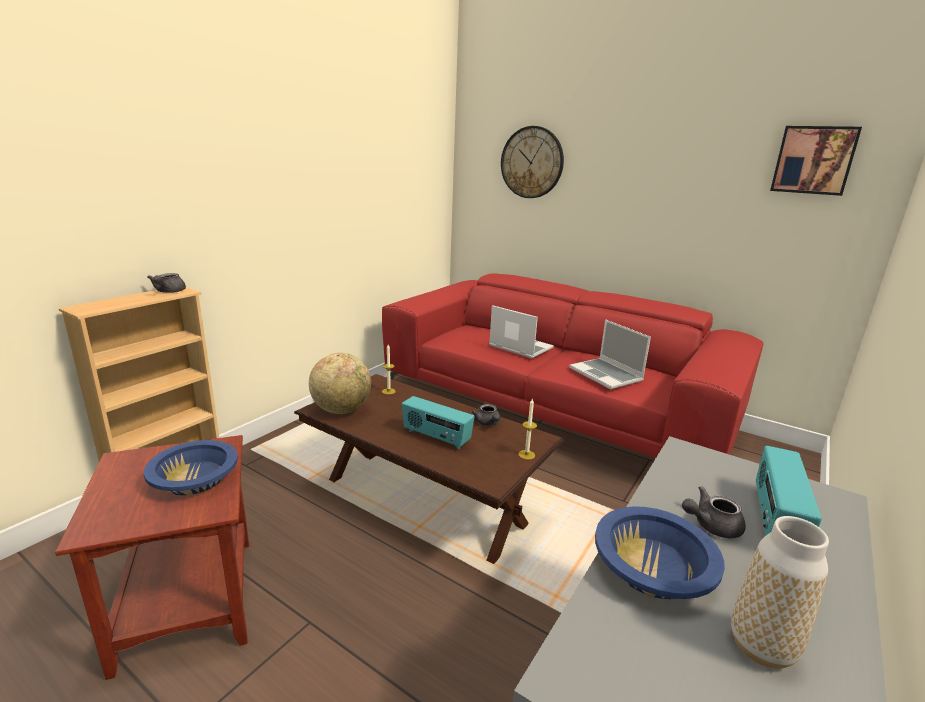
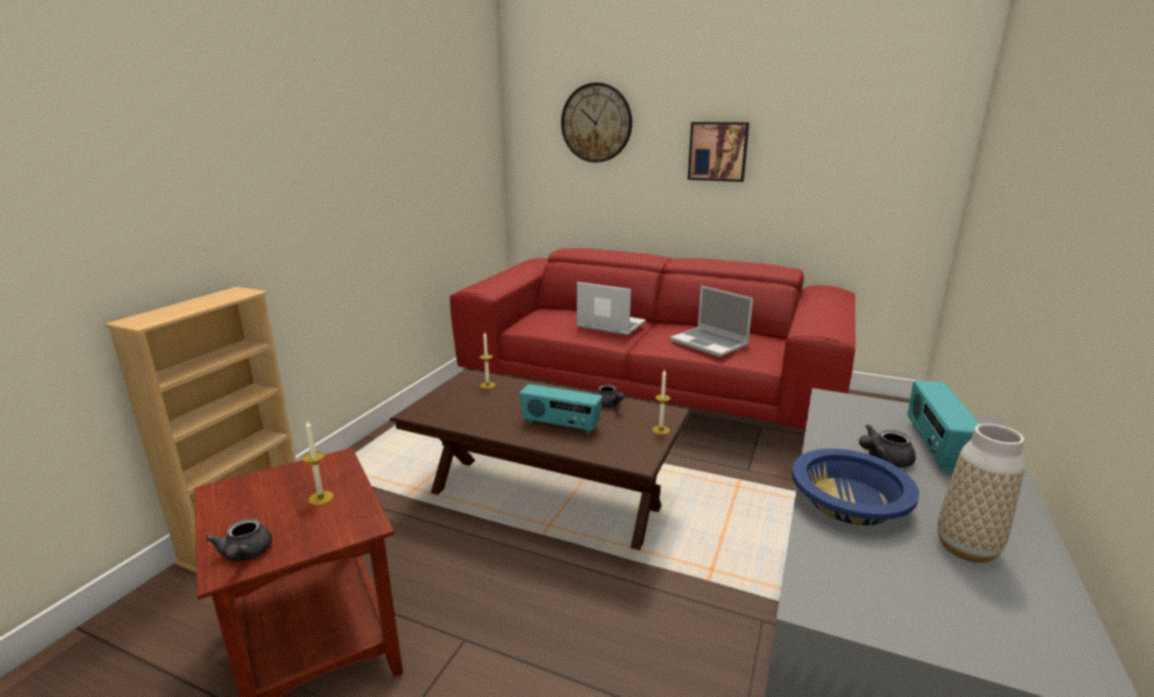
camera: 10 degrees left, 0 degrees up
blue bowl [144,440,238,495] -> candle [303,421,334,505]
grey teapot [147,273,186,293] -> grey teapot moved to [206,519,272,561]
globe [309,353,371,414] -> none
picture [770,126,862,196] -> picture moved to [688,122,750,182]

